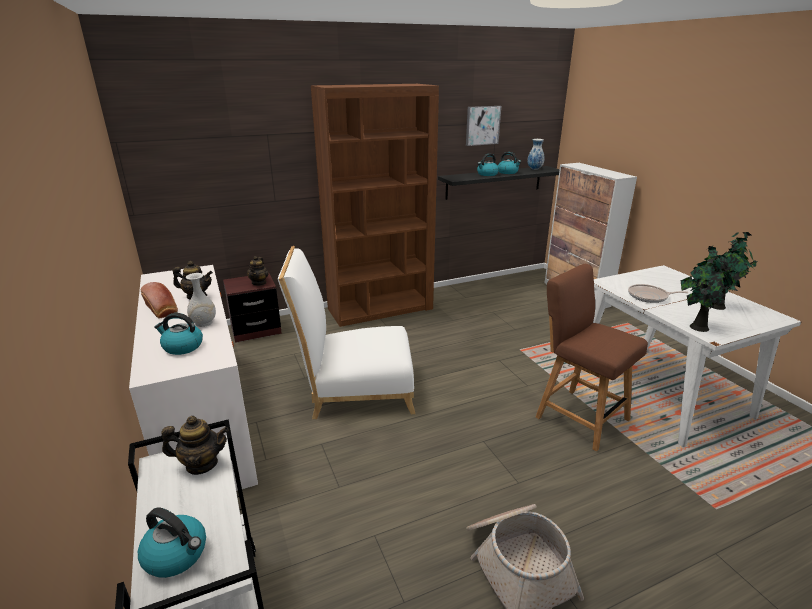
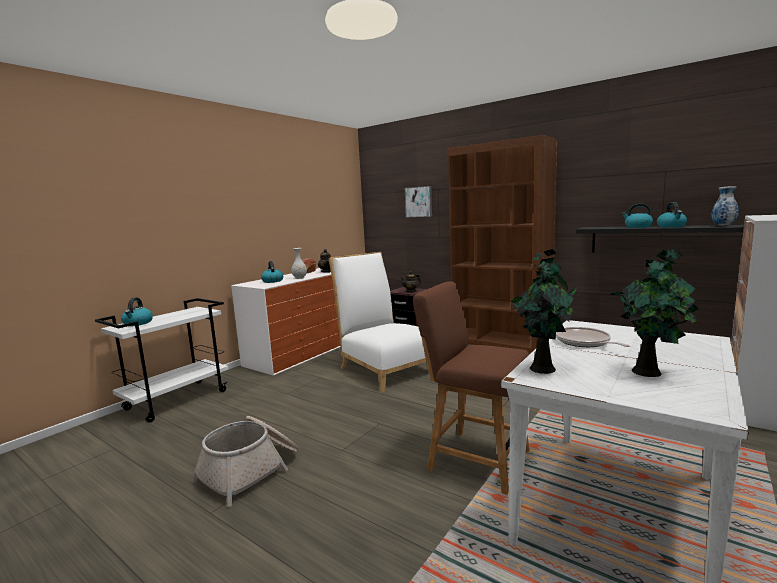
camera: 60 degrees right, 15 degrees down
teapot [161,416,229,475] -> none
picture [466,106,501,146] -> picture moved to [405,186,432,217]
brown chair [536,264,648,451] -> brown chair turned 75 degrees counterclockwise [413,282,530,495]

